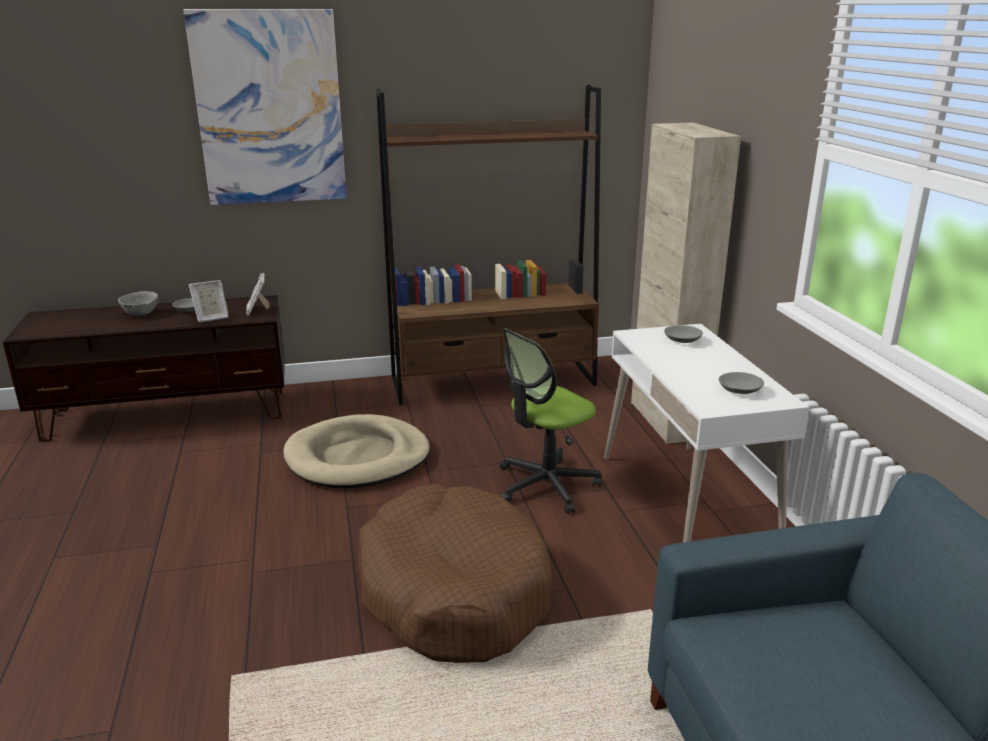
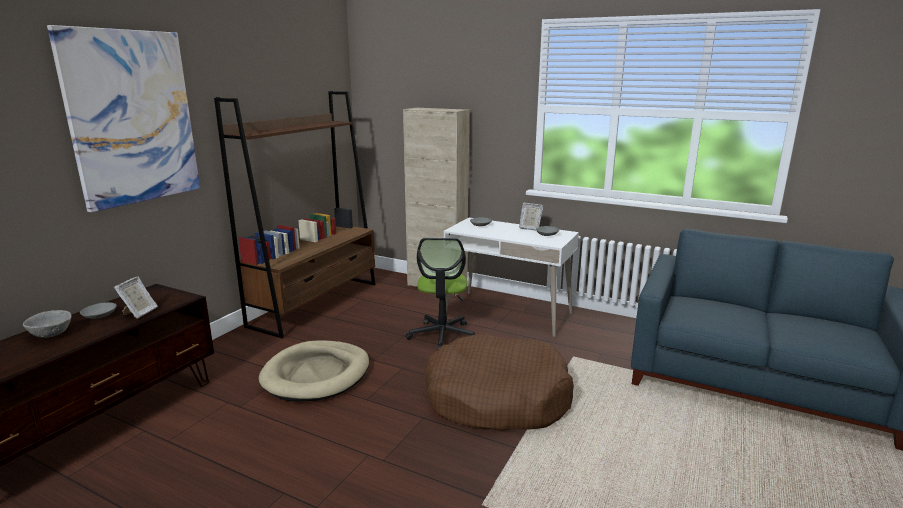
camera: 50 degrees left, 5 degrees down
picture frame [246,273,270,316] -> picture frame moved to [519,203,543,230]

